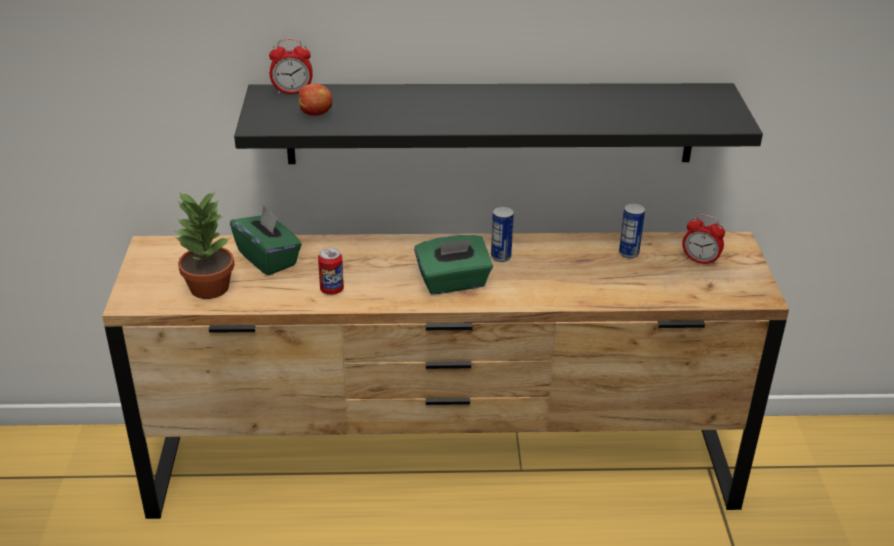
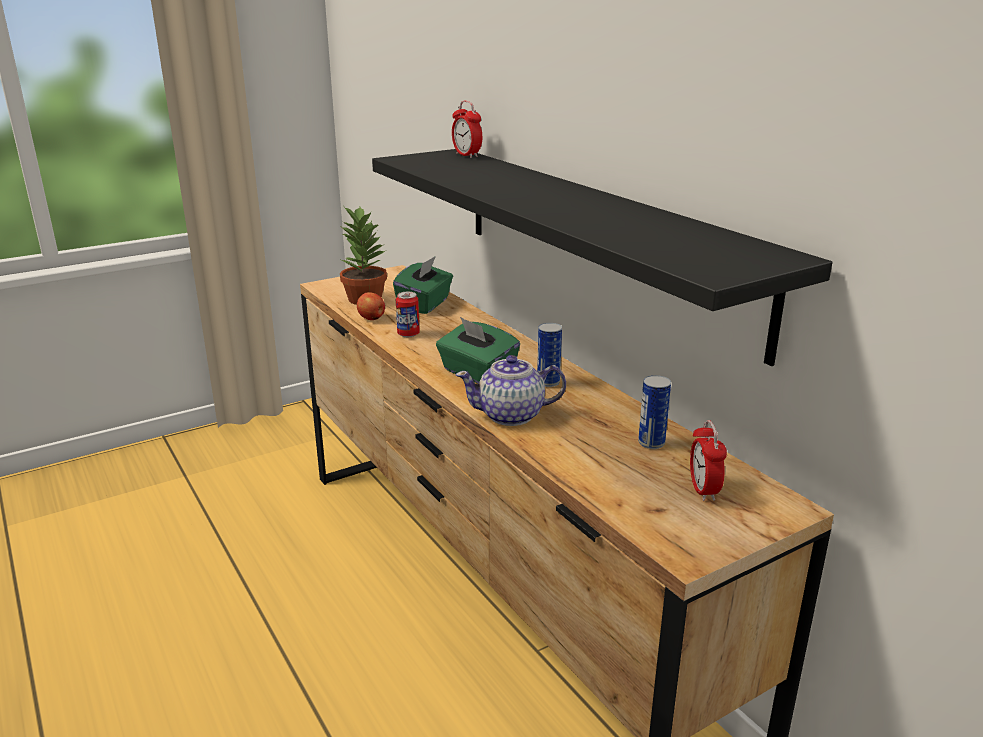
camera: 60 degrees right, 10 degrees down
apple [299,84,332,116] -> apple moved to [357,292,385,320]
none -> teapot [455,355,566,426]

